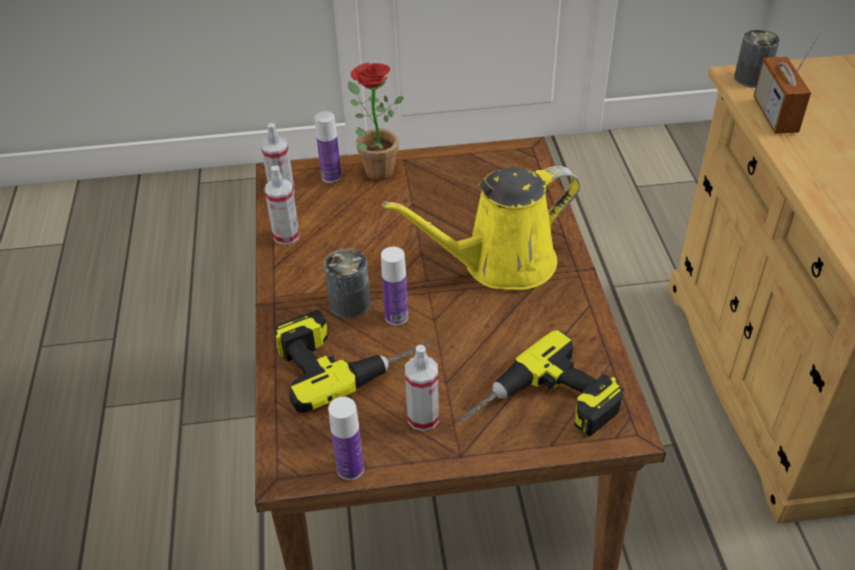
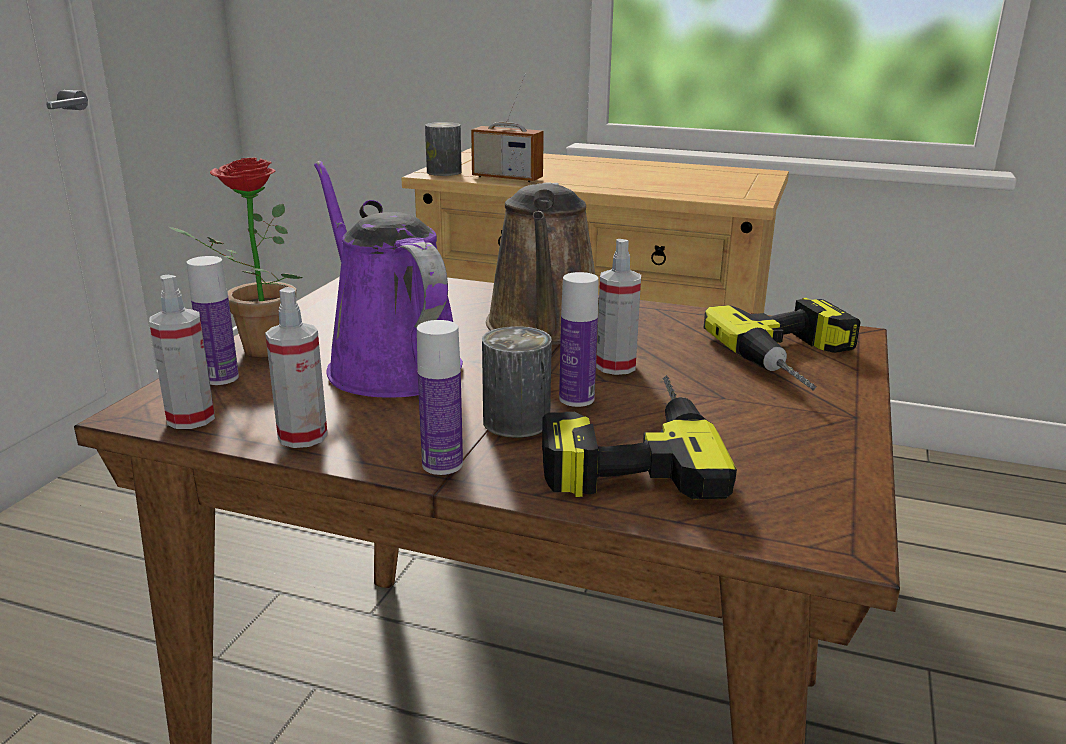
camera: 65 degrees left, 20 degrees down
bottle [328,397,364,480] -> bottle moved to [417,320,463,475]
yellow watering can [382,166,580,290] -> brown watering can [486,182,599,345]
spray bottle [405,345,439,431] -> spray bottle moved to [596,239,641,375]
none -> purple watering can [314,161,463,397]

